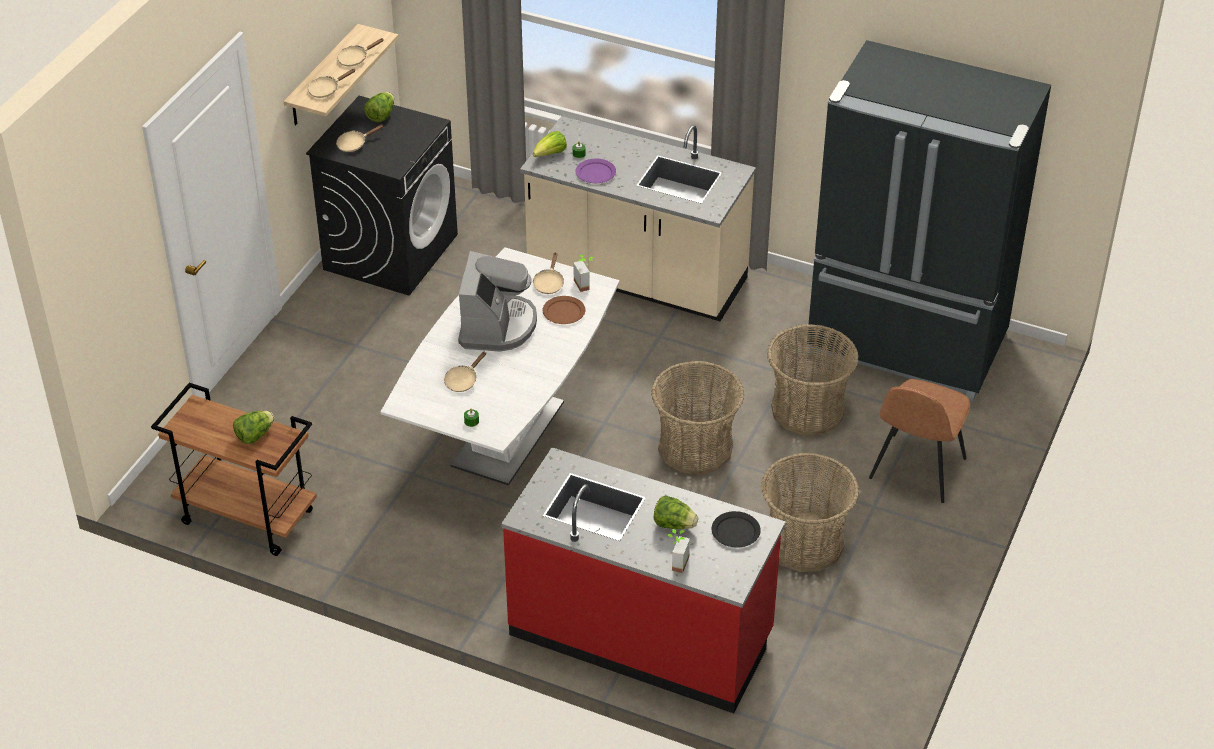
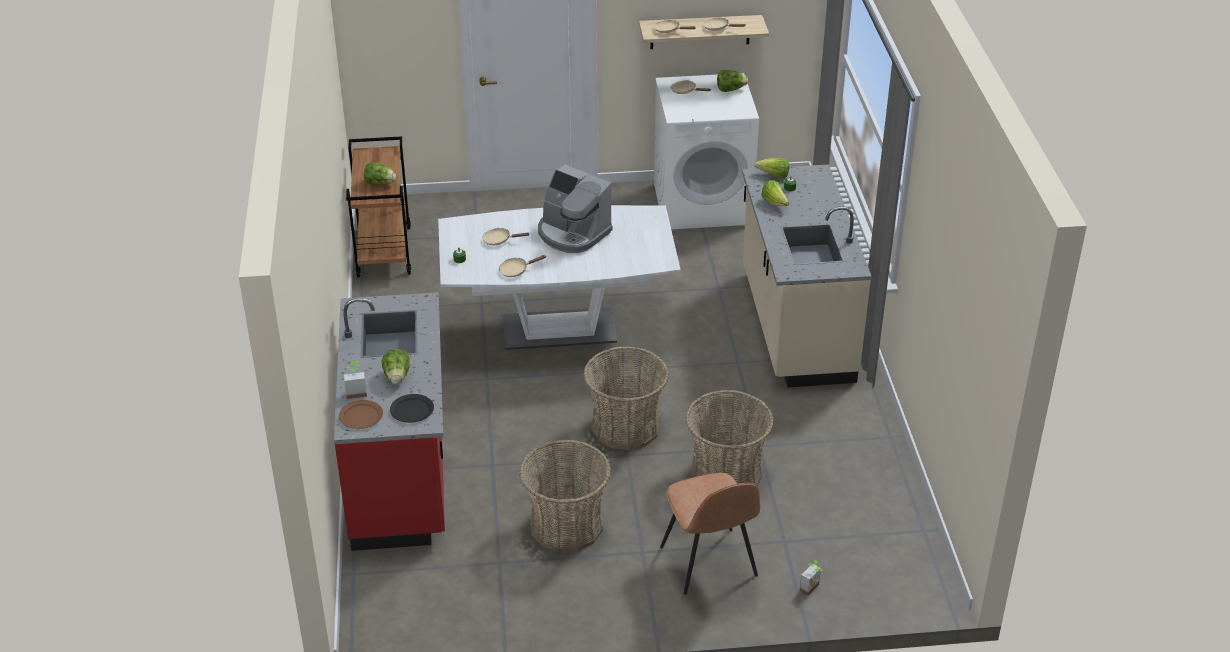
camera: 60 degrees right, 5 degrees down
black washing machine [306,96,458,296] -> white washing machine [654,73,759,230]
coffee machine [458,251,537,352] -> coffee machine turned 60 degrees clockwise [538,165,612,253]
beige frying pan [533,252,564,294] -> beige frying pan moved to [499,255,546,277]
brown plate [543,296,585,324] -> brown plate moved to [339,400,383,429]
potted plant [573,255,594,292] -> potted plant moved to [800,560,823,596]
purple plate [576,159,616,183] -> lettuce [761,180,789,206]
black fridge [807,40,1051,402] -> none
brown chair [869,379,970,503] -> brown chair turned 105 degrees counterclockwise [660,473,760,595]

